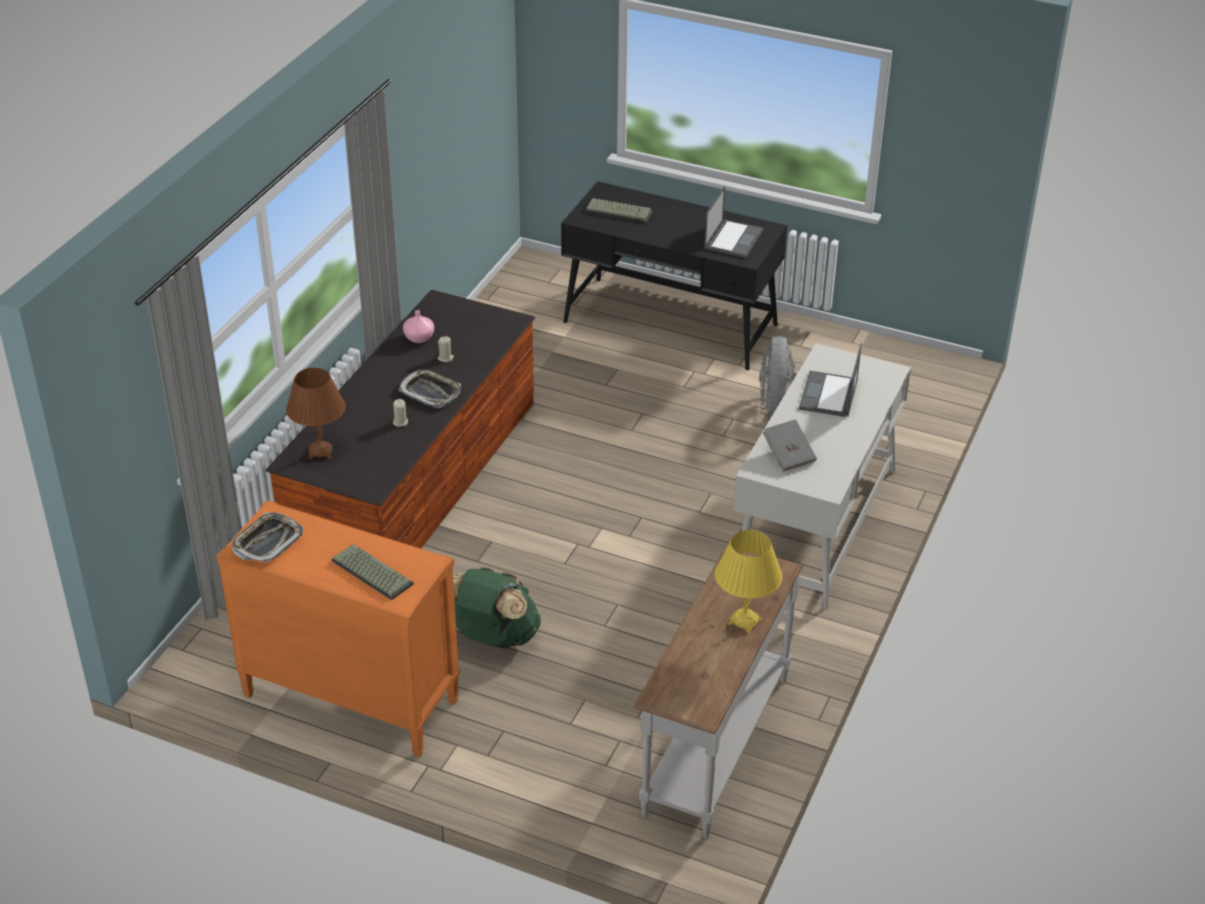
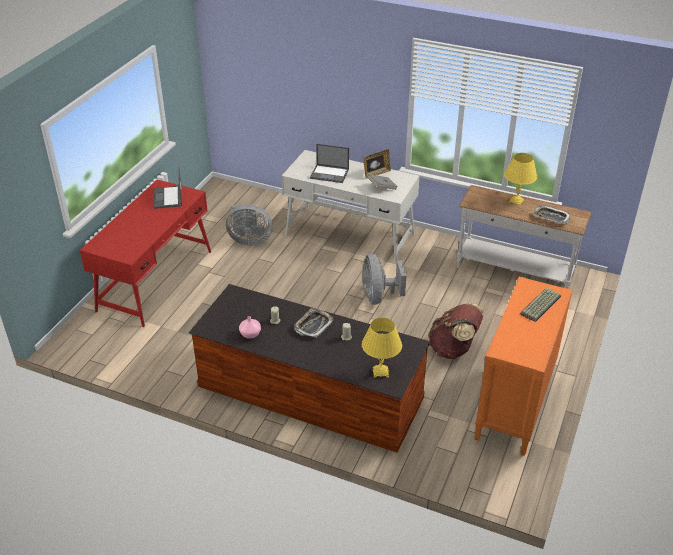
camera: 90 degrees left, 0 degrees up
tray [232,512,303,563] -> tray moved to [533,205,570,224]
brown table lamp [286,368,346,459] -> yellow table lamp [362,318,402,378]
green backpack [453,567,541,649] -> brown backpack [428,303,483,359]
black desk [561,181,787,370] -> red desk [80,180,211,327]
keyboard [585,198,653,223] -> none
laptop [704,186,763,258] -> laptop turned 120 degrees counterclockwise [154,165,182,209]
none -> grey fan [362,254,406,305]
none -> picture frame [364,150,391,179]

